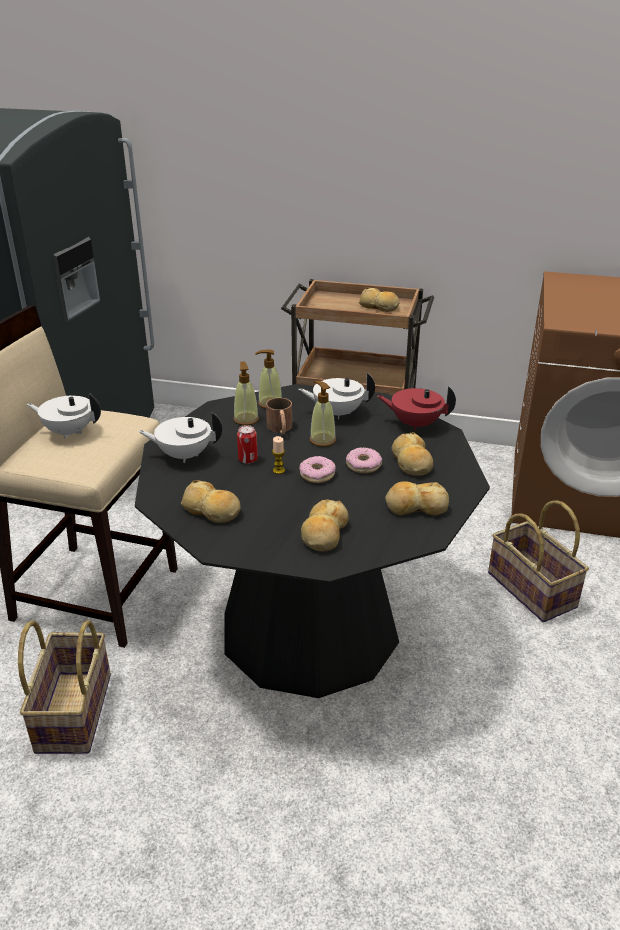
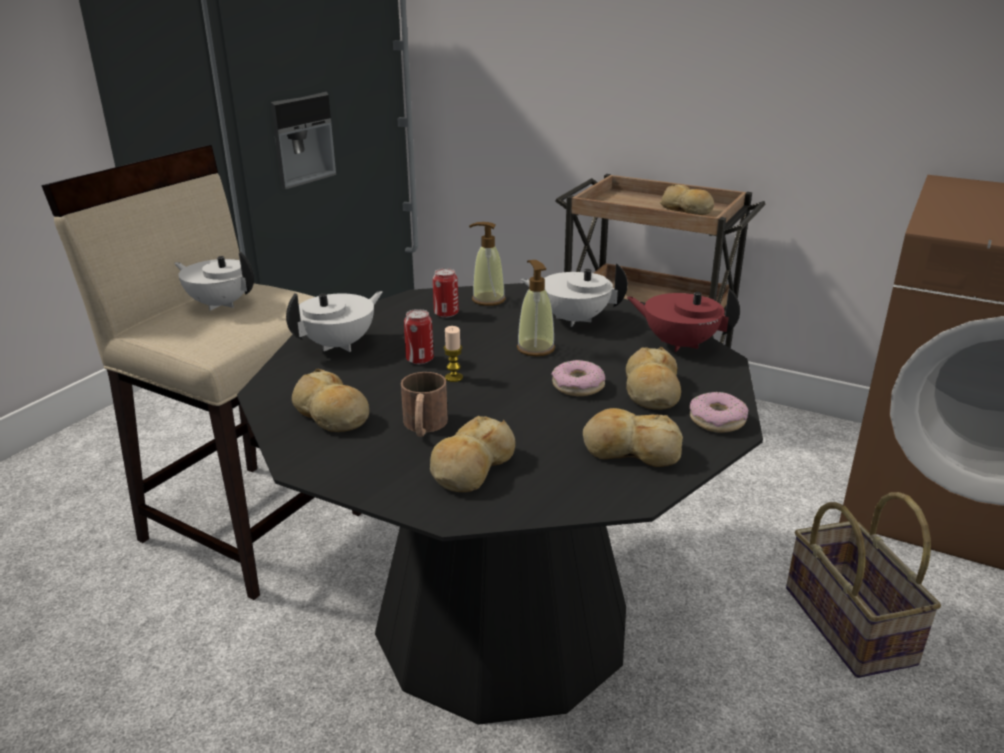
camera: 15 degrees right, 5 degrees down
basket [18,620,111,754] -> none
white teapot [138,412,222,463] -> white teapot turned 120 degrees clockwise [286,291,382,352]
soap dispenser [233,361,259,425] -> can [433,268,459,318]
brown mug [266,398,292,435] -> brown mug moved to [401,372,448,437]
donut [299,456,336,483] -> donut moved to [689,392,749,433]

